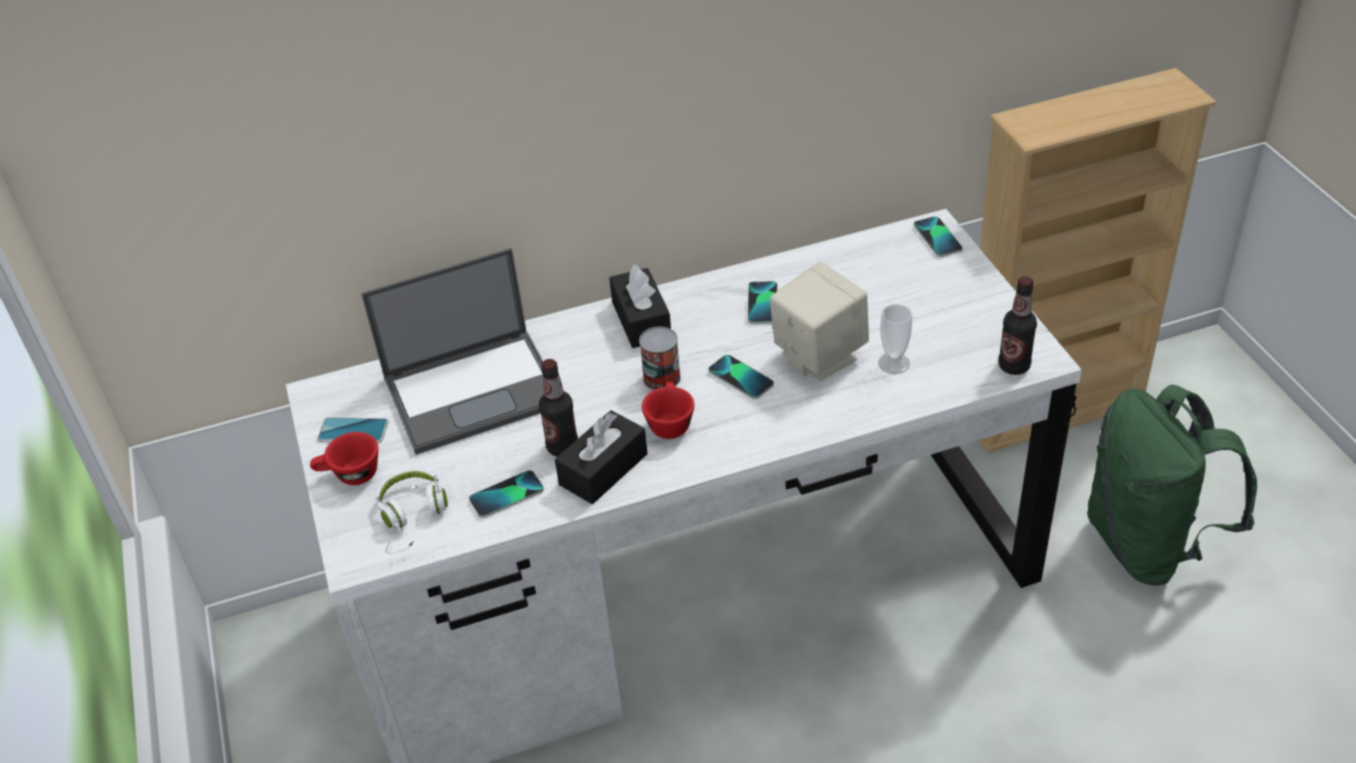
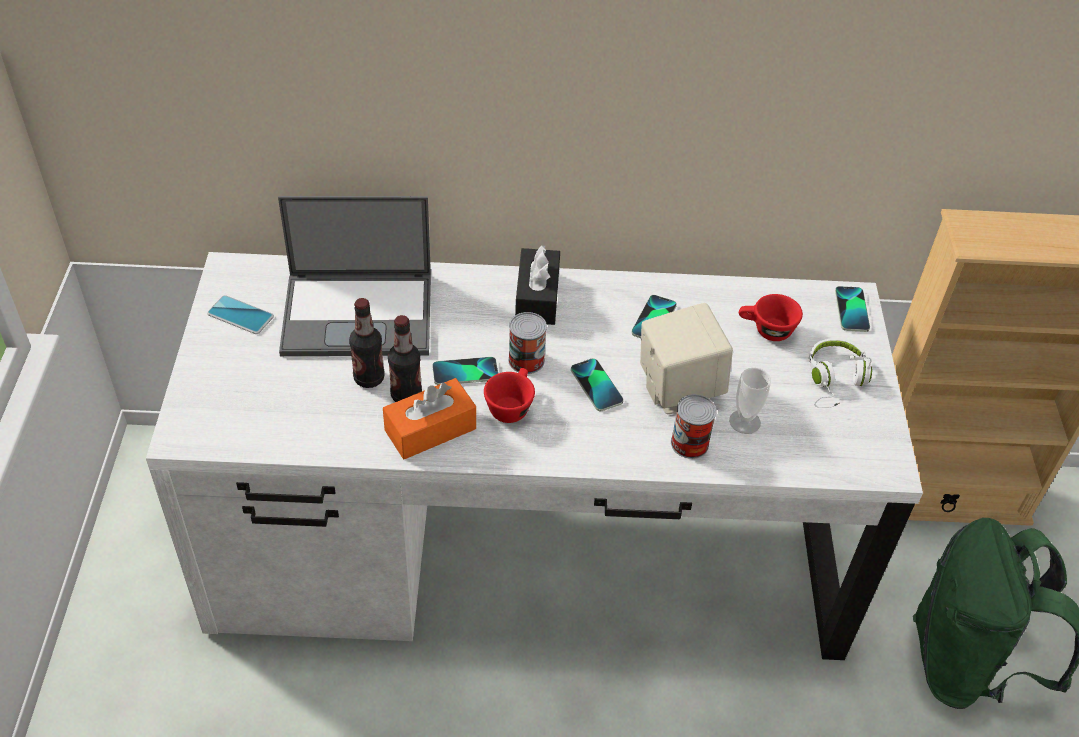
camera: 15 degrees right, 5 degrees up
red cup [310,432,378,485] -> red cup moved to [739,294,803,341]
white headphones [376,469,448,554] -> white headphones moved to [808,339,872,408]
phone [469,470,544,518] -> phone moved to [432,357,498,385]
black tissue box [555,410,648,504] -> orange tissue box [383,378,476,459]
bottle [998,276,1037,375] -> bottle moved to [349,298,385,388]
none -> can [671,394,717,459]

